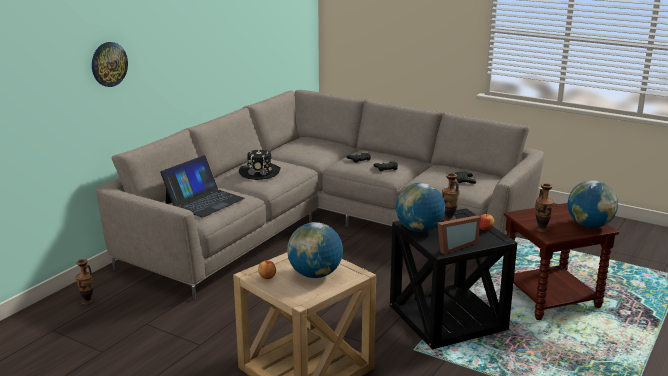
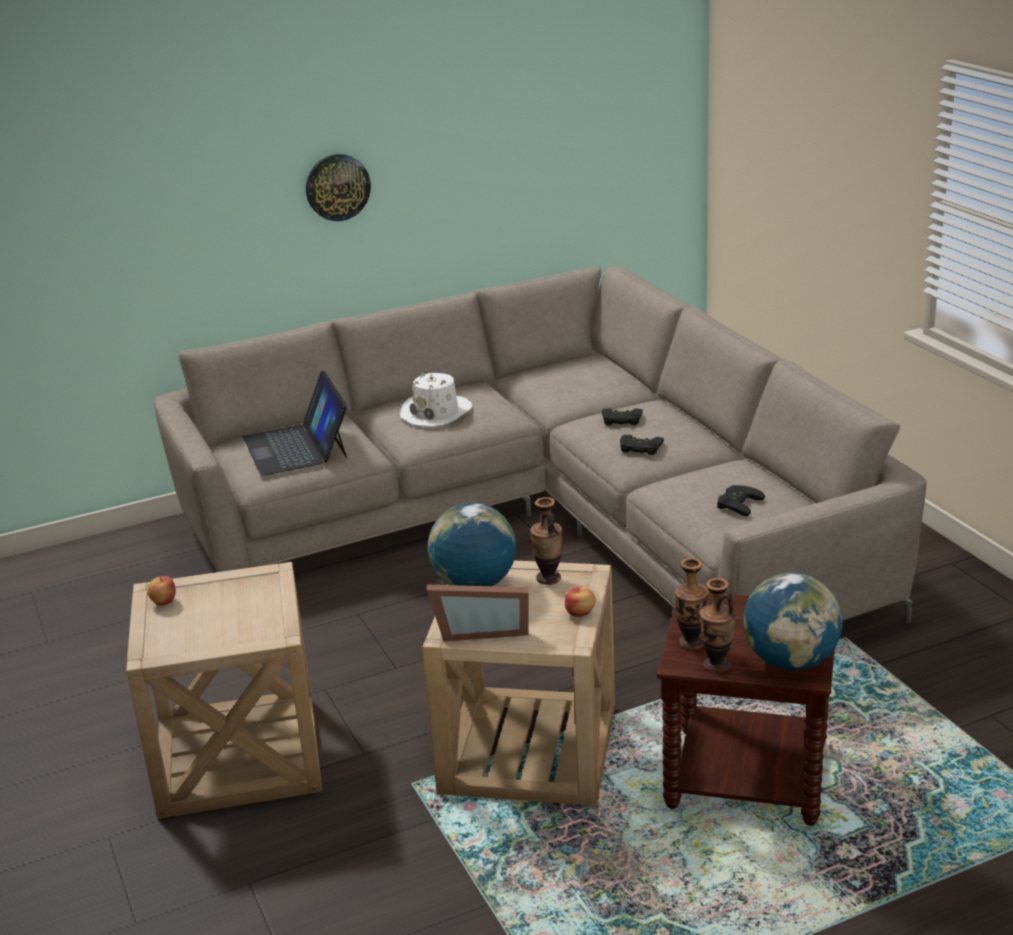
camera: 35 degrees right, 5 degrees up
vase [76,259,94,305] -> vase moved to [700,578,735,673]
wall clock [92,42,128,87] -> wall clock moved to [306,154,371,221]
laptop [160,155,245,217] -> laptop turned 90 degrees clockwise [243,371,347,476]
black hat [239,150,281,180] -> white hat [400,373,472,427]
globe [287,222,343,278] -> none
black side table [390,208,517,349] -> beige side table [423,561,616,806]

